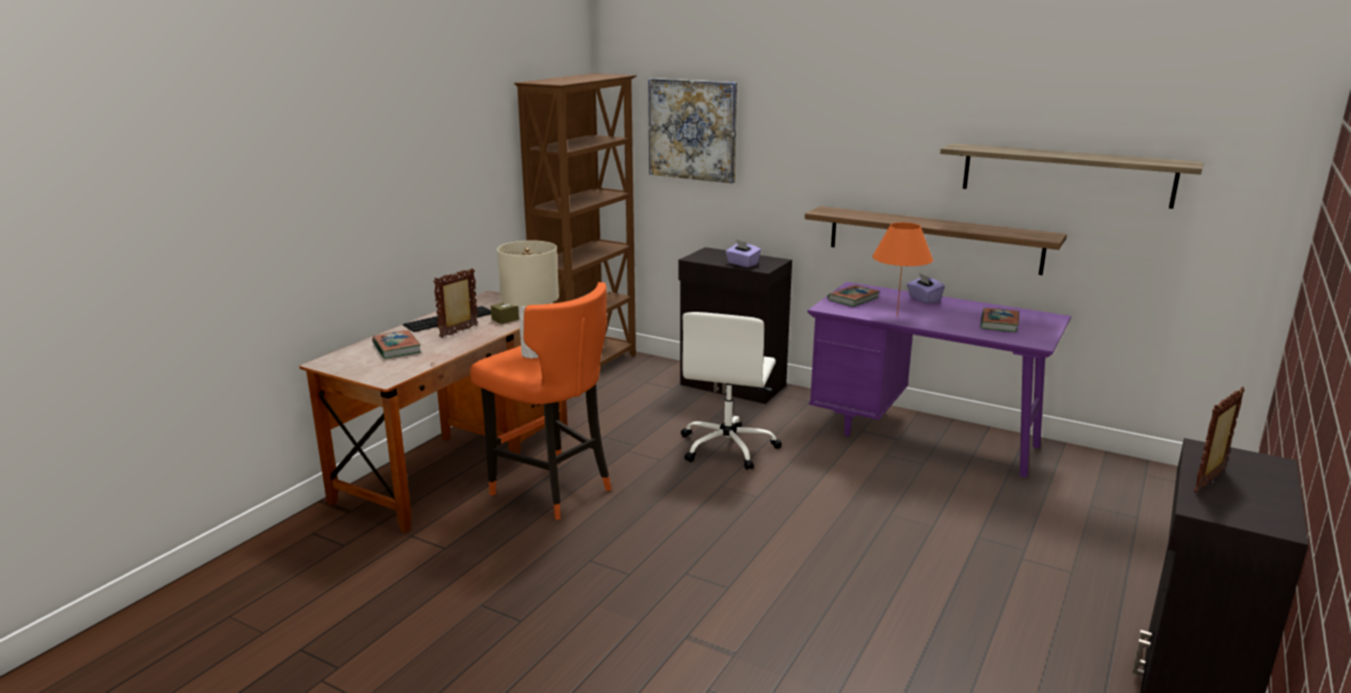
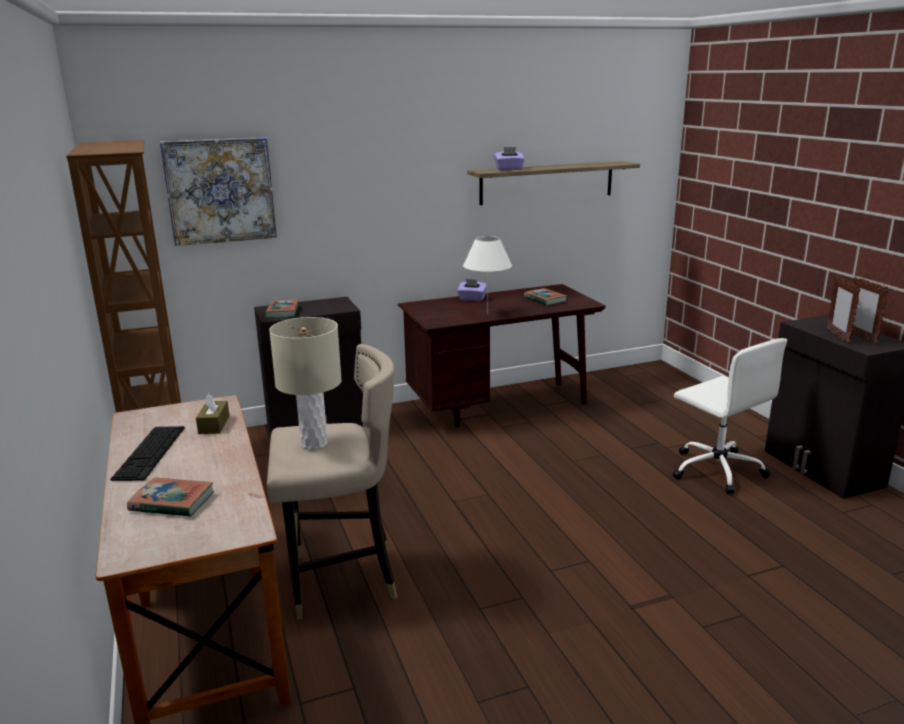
camera: 50 degrees left, 0 degrees up
picture frame [433,268,478,338] -> picture frame moved to [852,276,889,344]
orange stool [470,282,612,520] -> beige stool [267,344,397,620]
white office chair [681,312,782,470] -> white office chair moved to [673,338,787,494]
purple tissue box [726,240,761,267] -> purple tissue box moved to [494,147,525,171]
shelf [805,206,1067,275] -> none
purple desk [808,282,1071,477] -> brown desk [398,284,606,427]
book [828,285,880,307] -> book moved to [265,299,299,318]
orange table lamp [872,222,933,317] -> white table lamp [463,236,512,315]

